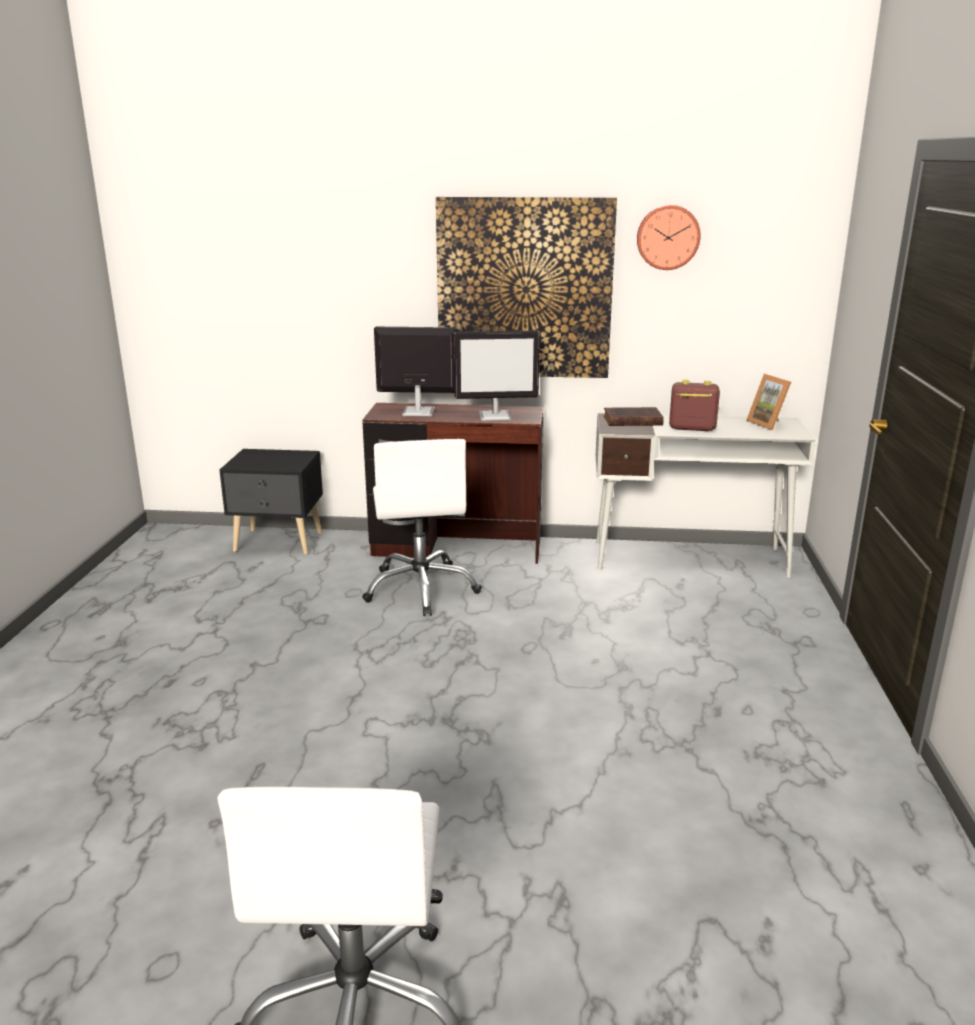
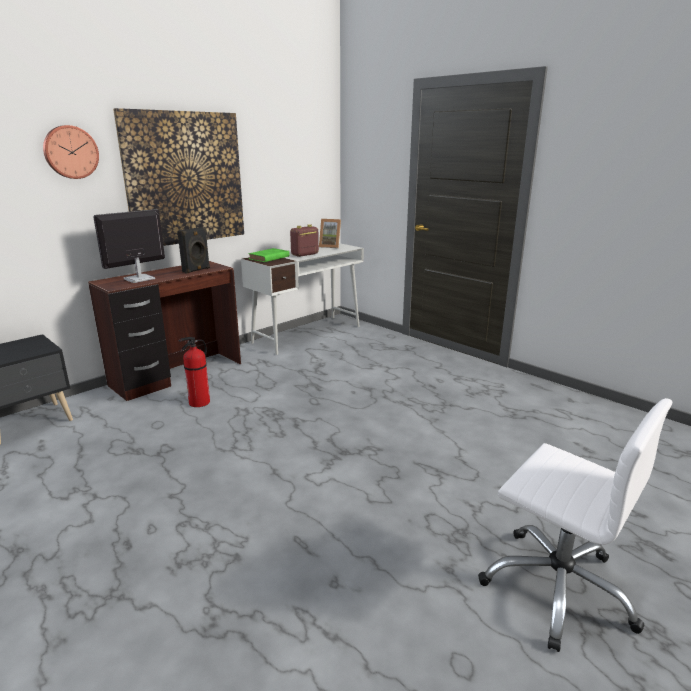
camera: 50 degrees left, 0 degrees up
white office chair [362,439,482,616] -> fire extinguisher [178,337,210,407]
monitor [454,331,540,421] -> black speaker [177,227,210,274]
brown book [604,407,664,426] -> green book [249,248,290,262]
wall clock [637,205,700,270] -> wall clock moved to [43,125,99,179]

